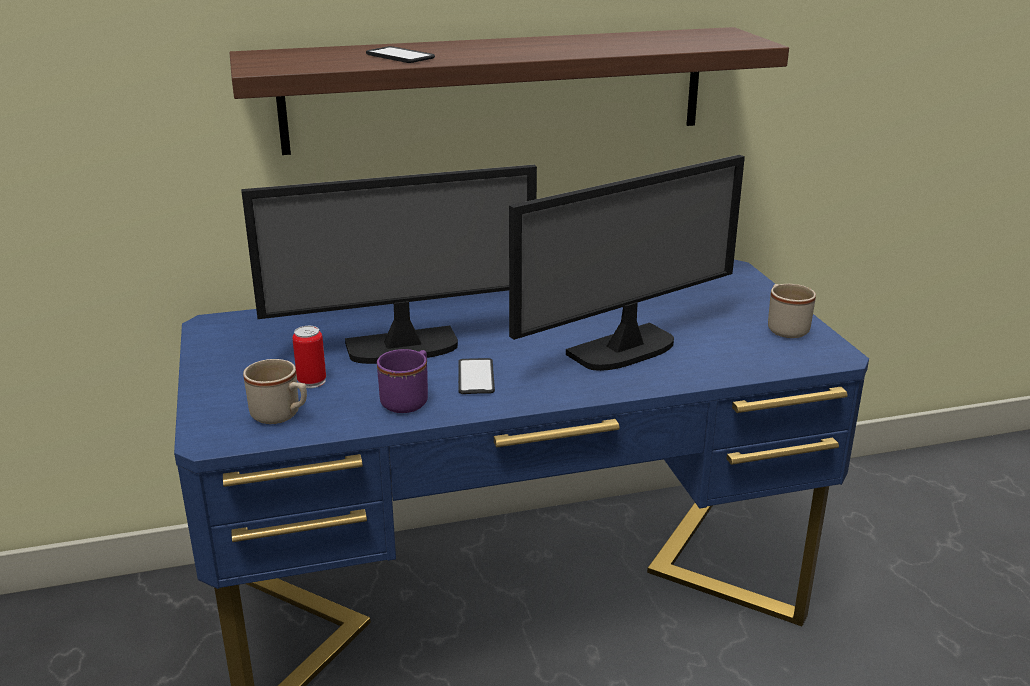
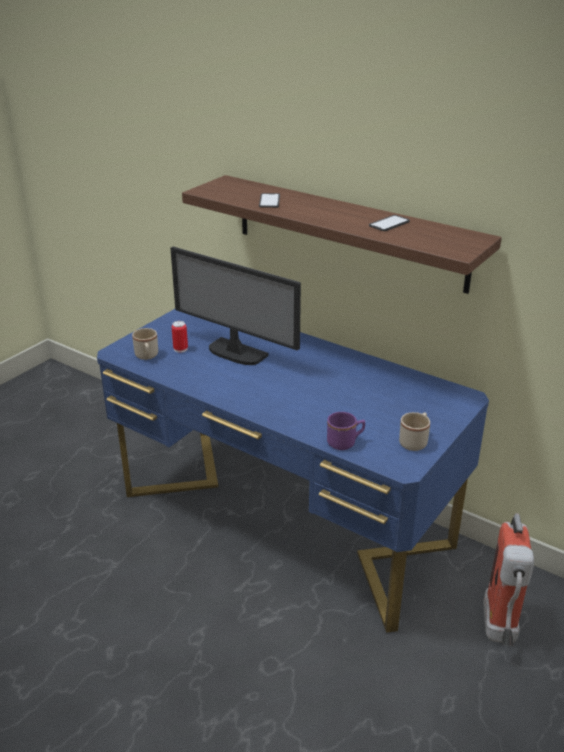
camera: 50 degrees right, 5 degrees up
purple mug [377,349,428,413] -> purple mug moved to [327,412,365,450]
phone [458,358,495,394] -> phone moved to [369,215,410,231]
monitor [509,155,745,371] -> none
none -> fire extinguisher [483,513,534,646]

